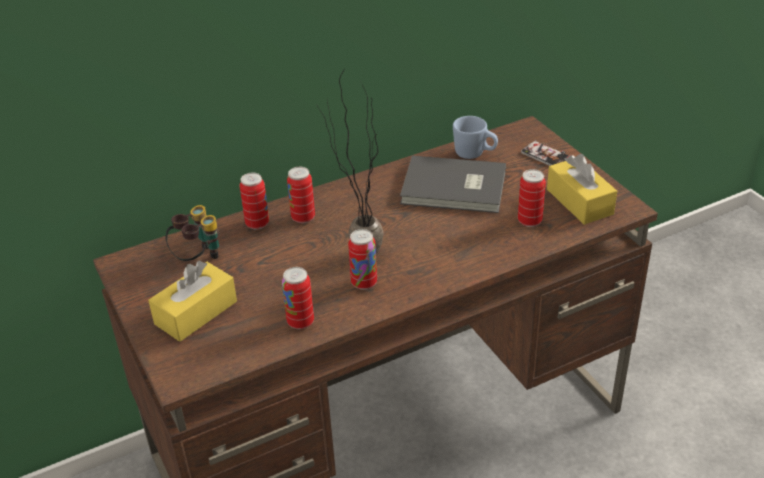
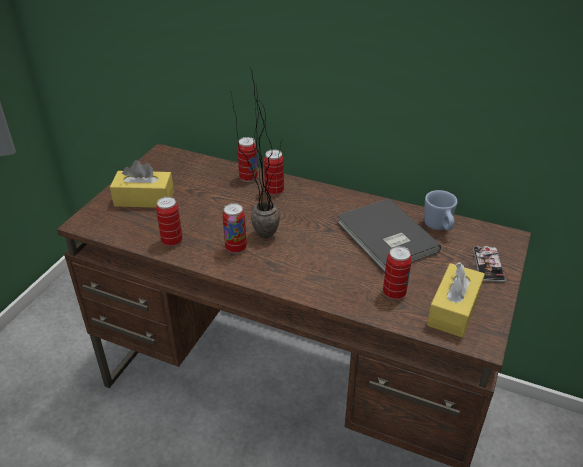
camera: 50 degrees right, 0 degrees up
binoculars [166,205,220,261] -> none

